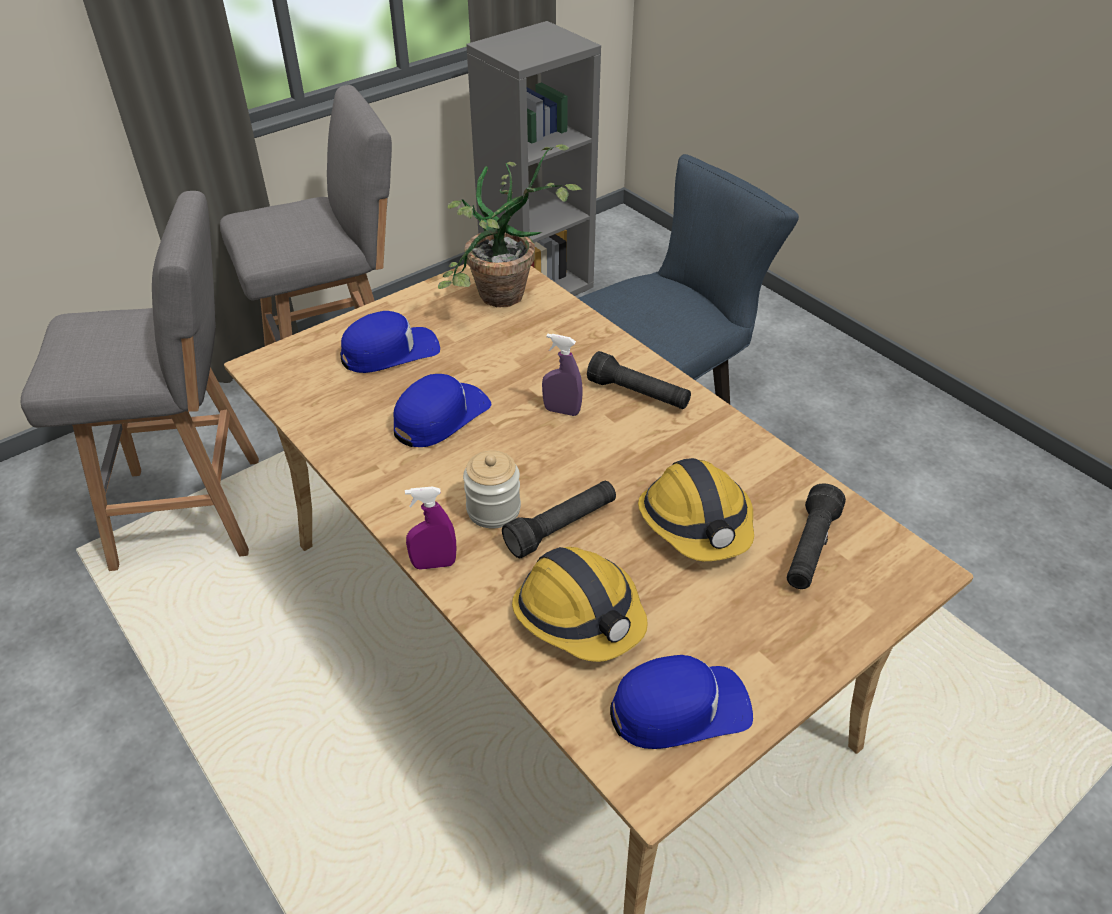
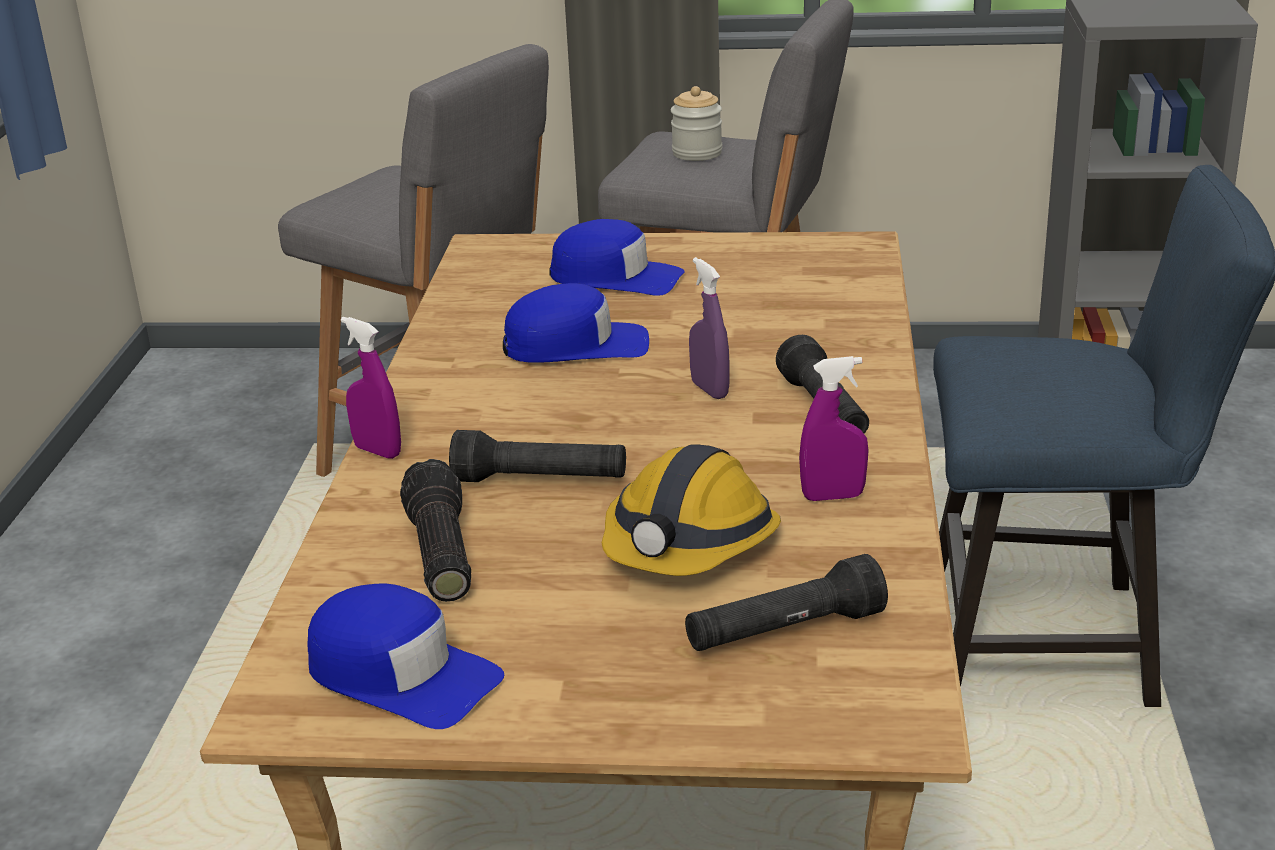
camera: 45 degrees right, 15 degrees down
potted plant [438,144,583,307] -> none
jar [463,450,521,528] -> jar moved to [671,86,722,161]
hard hat [512,547,648,662] -> flashlight [400,459,471,602]
none -> purple spray bottle [799,356,869,501]

